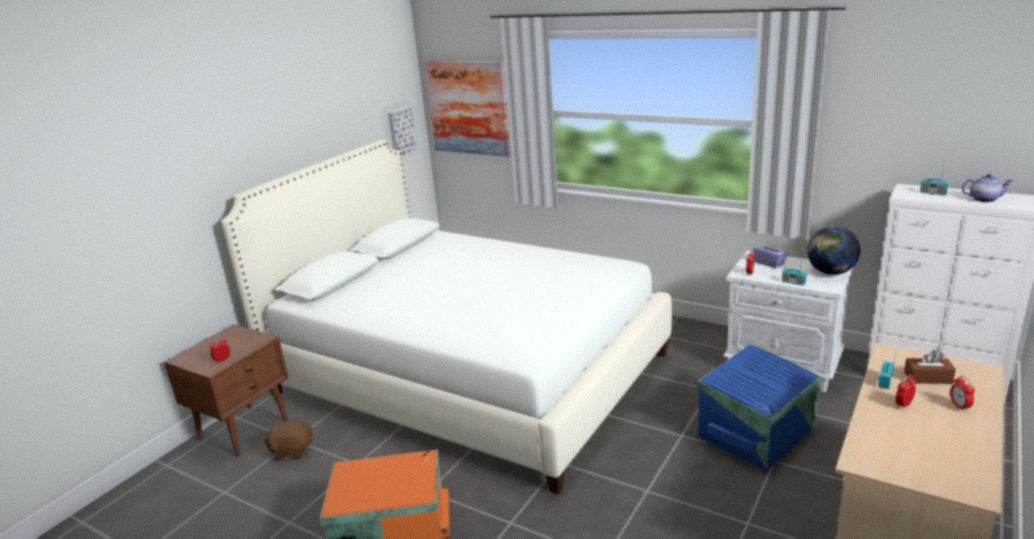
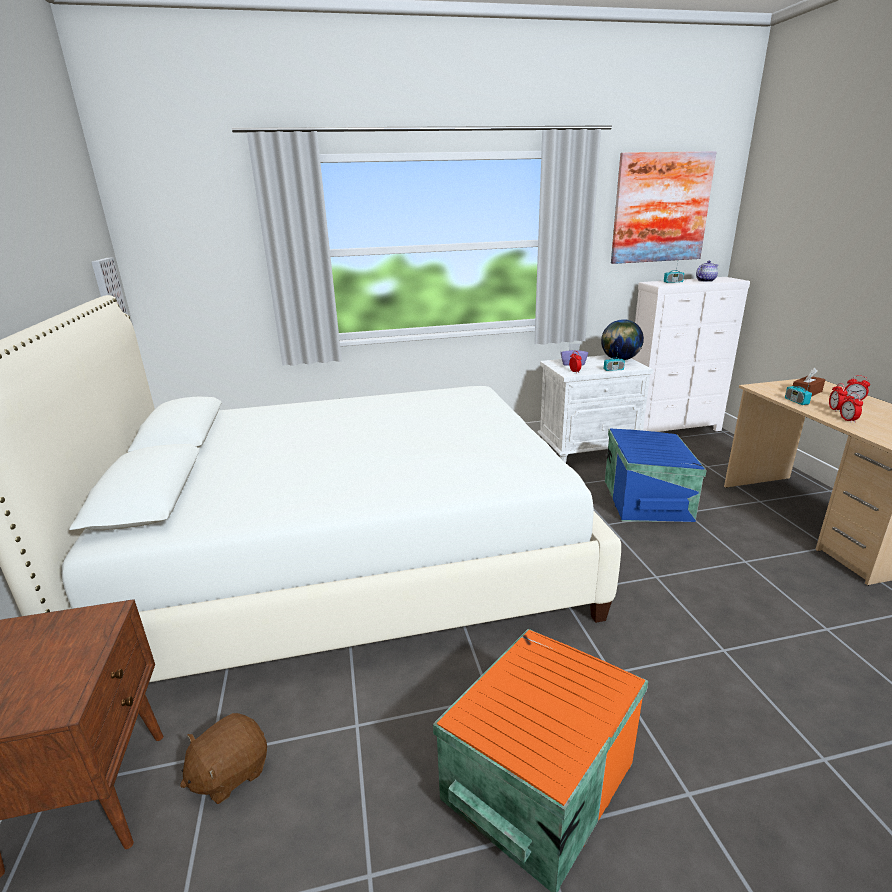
camera: 45 degrees left, 0 degrees up
alarm clock [210,337,230,363] -> alarm clock moved to [840,392,863,423]
picture [424,61,511,157] -> picture moved to [611,151,717,264]

